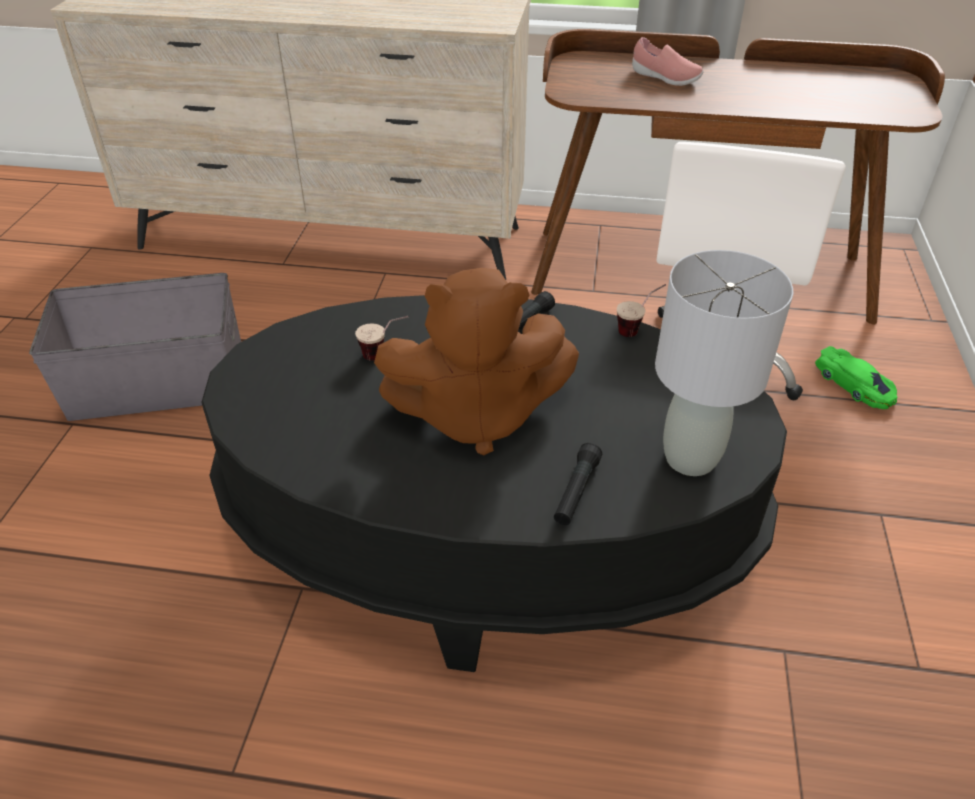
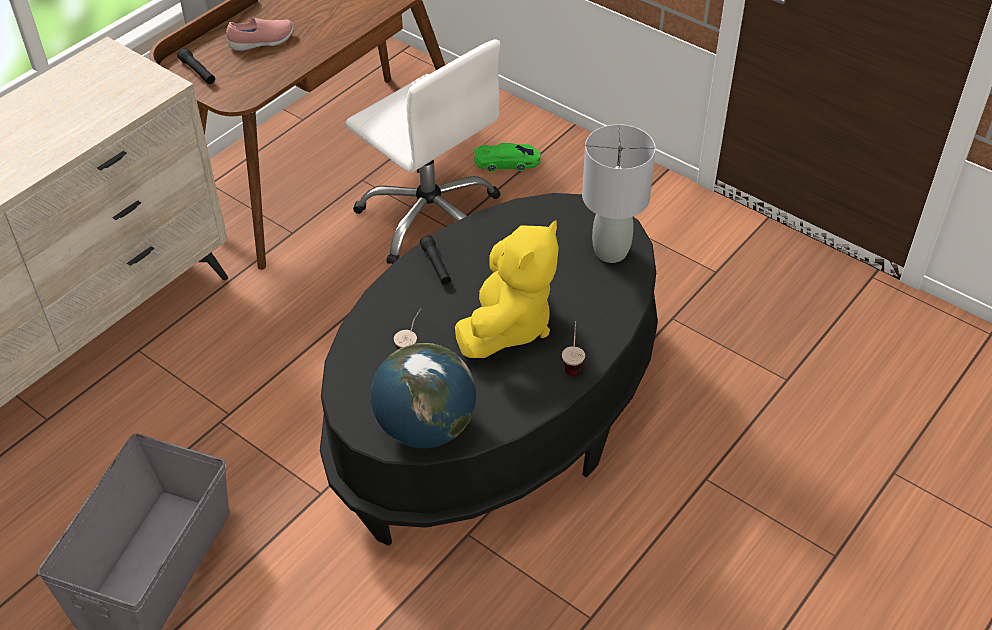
camera: 60 degrees left, 5 degrees up
brown plush toy [374,268,579,456] -> yellow plush toy [455,220,559,358]
black flashlight [554,443,602,525] -> black flashlight moved to [177,48,215,84]
cup [617,284,666,337] -> cup moved to [562,321,585,376]
none -> globe [371,343,476,448]

